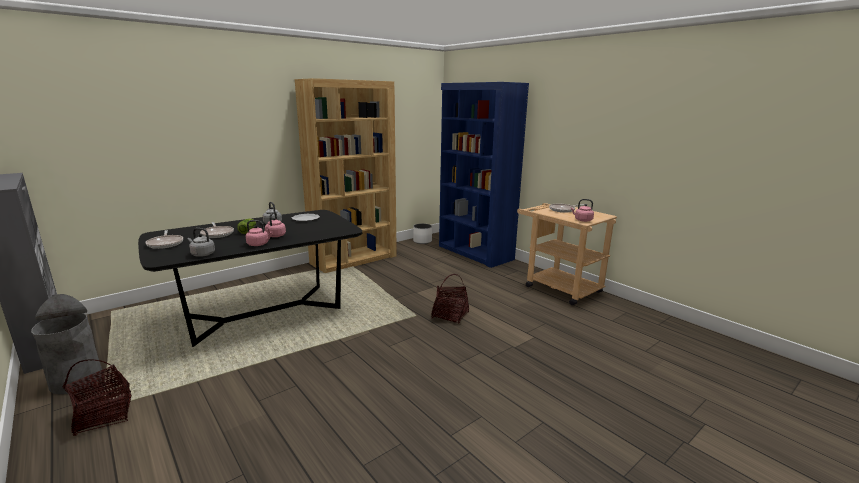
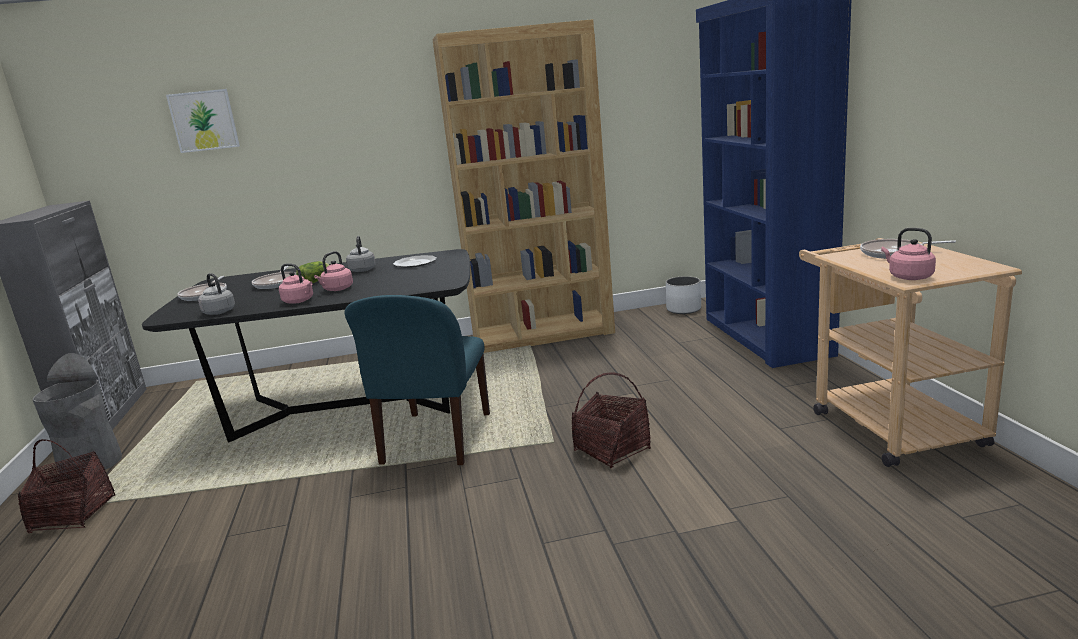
camera: 30 degrees right, 0 degrees up
none -> picture [166,89,240,153]
none -> blue chair [345,295,490,465]

